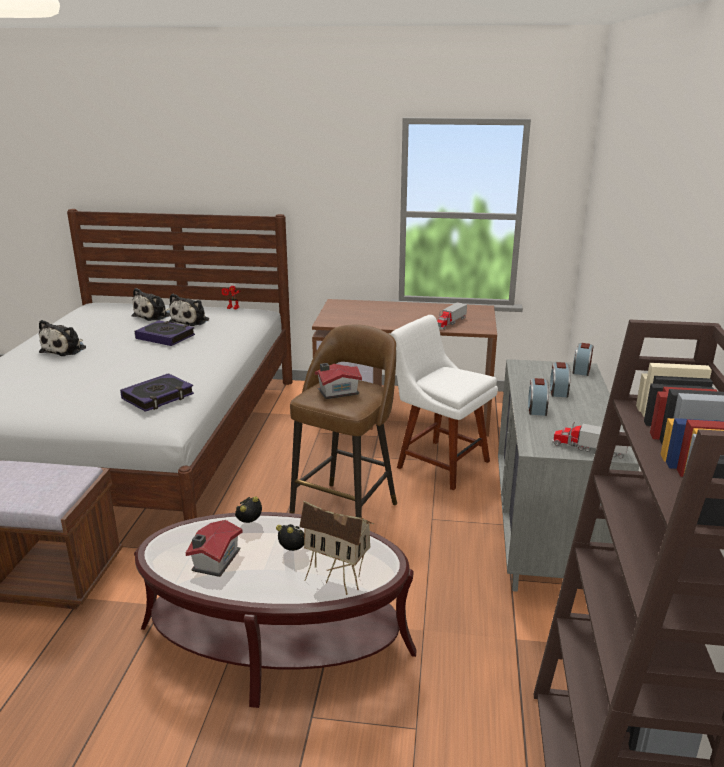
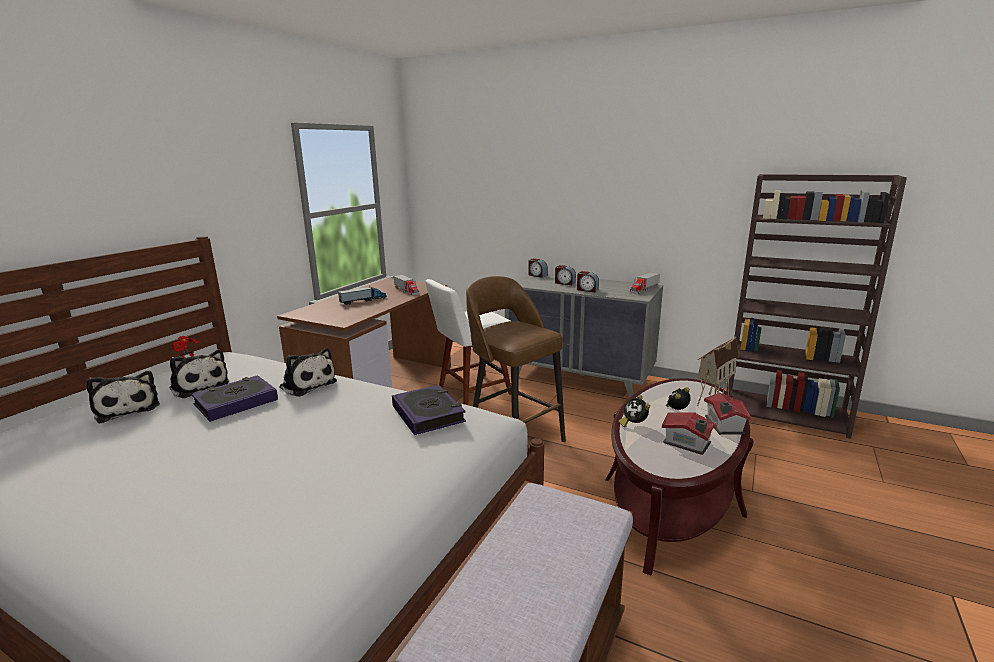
camera: 70 degrees left, 5 degrees down
plush toy [39,320,86,356] -> plush toy moved to [279,348,337,397]
toy house [315,363,362,399] -> toy house moved to [704,393,751,435]
none -> toy truck [338,287,387,305]

